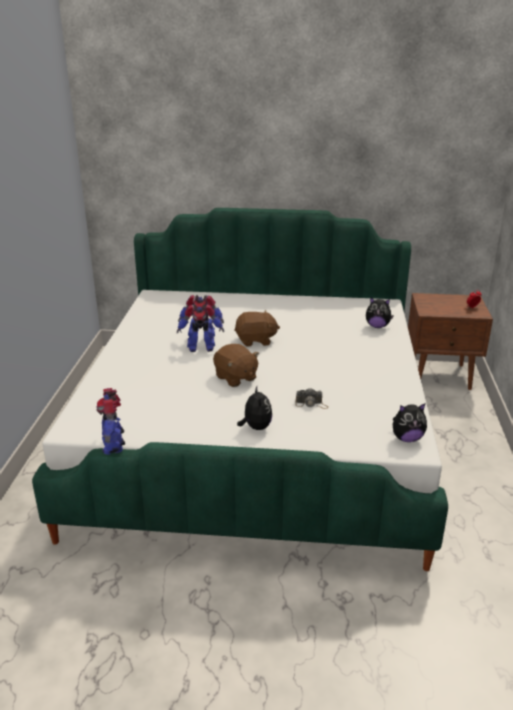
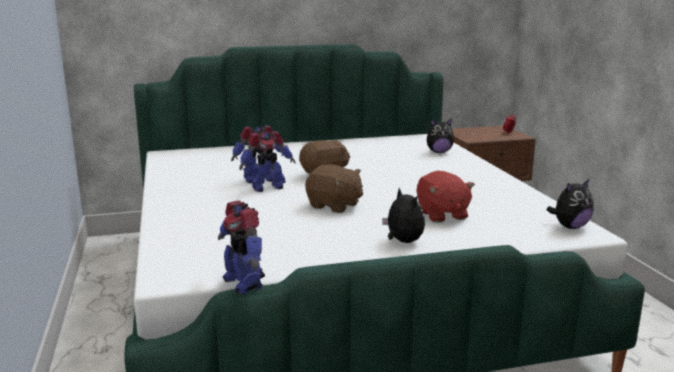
camera: 20 degrees left, 10 degrees down
camera [295,389,328,409] -> red plush toy [416,171,475,223]

